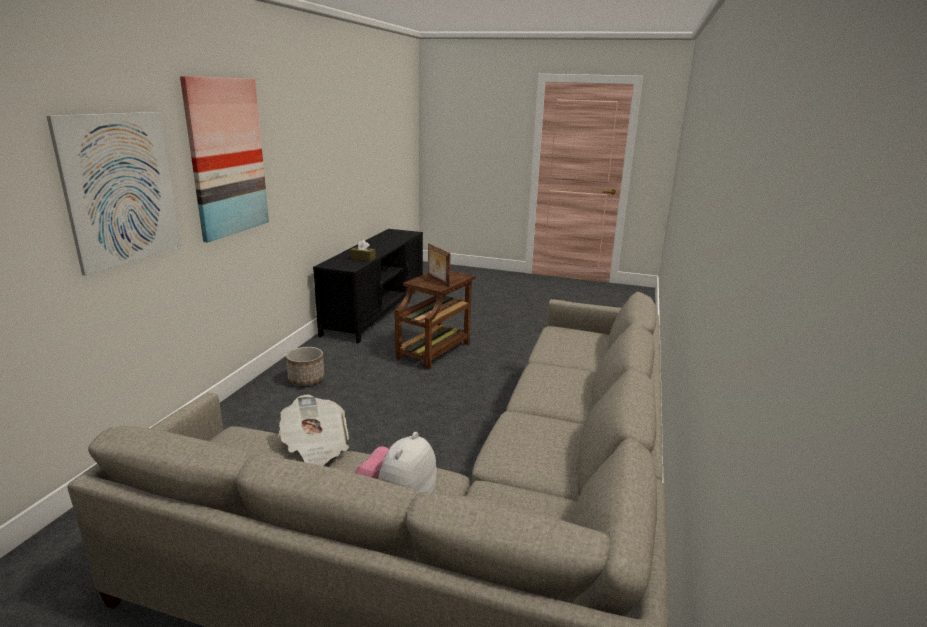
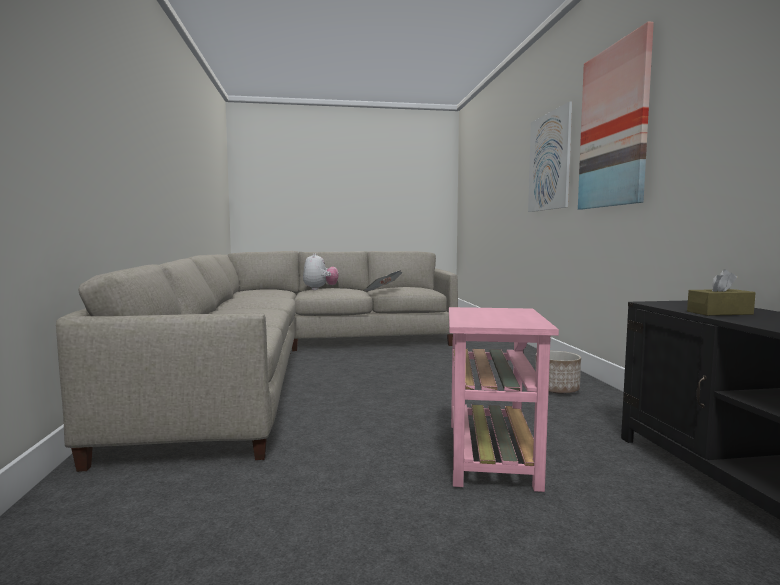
camera: 155 degrees right, 15 degrees down
brown side table [395,271,476,369] -> pink side table [449,307,559,492]
picture frame [428,243,450,287] -> none

